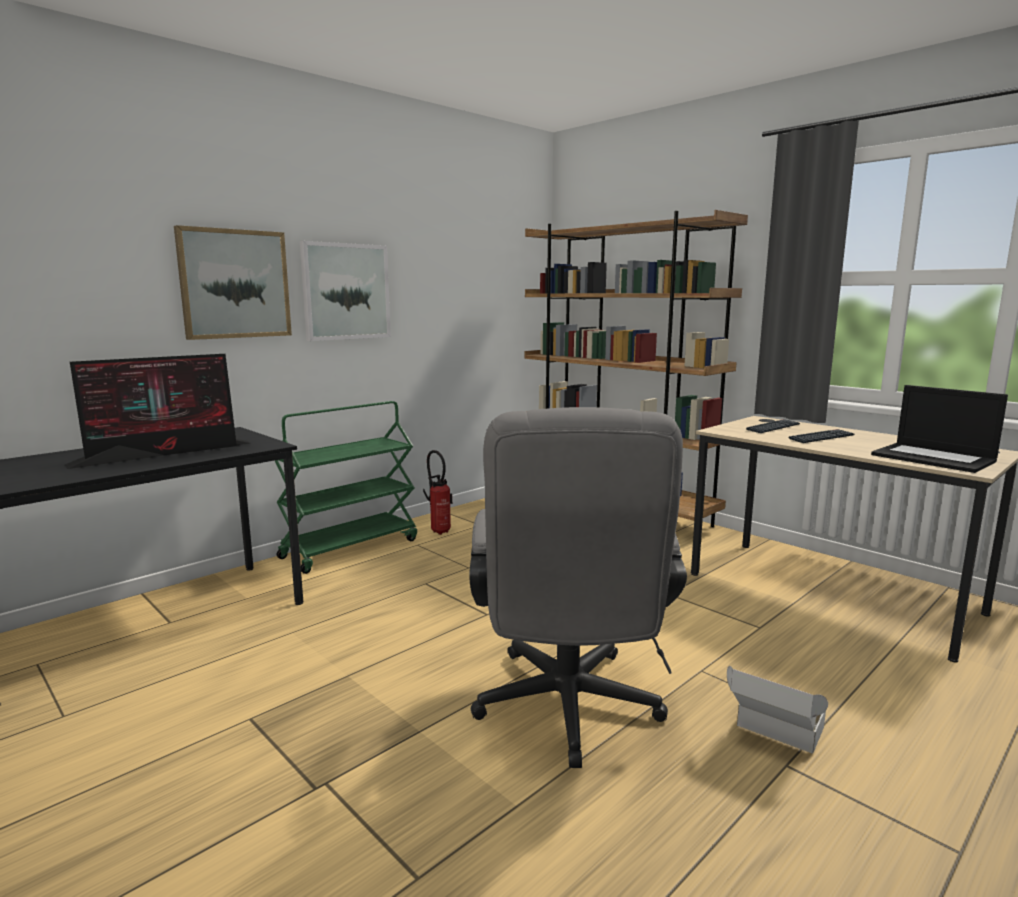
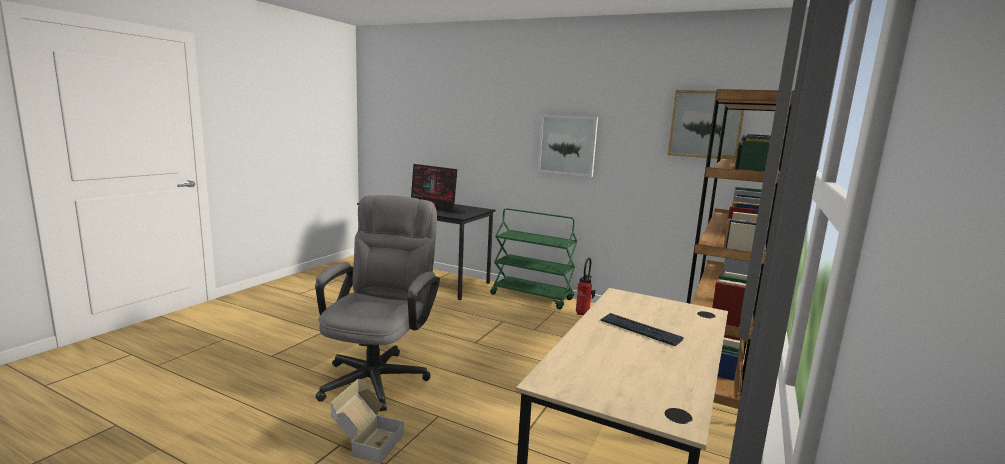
camera: 70 degrees right, 0 degrees up
picture [174,225,292,340] -> picture moved to [668,90,744,159]
grey office chair [469,407,687,768] -> grey office chair turned 120 degrees clockwise [315,195,440,412]
keyboard [746,419,800,433] -> none
laptop [871,385,1008,473] -> none

